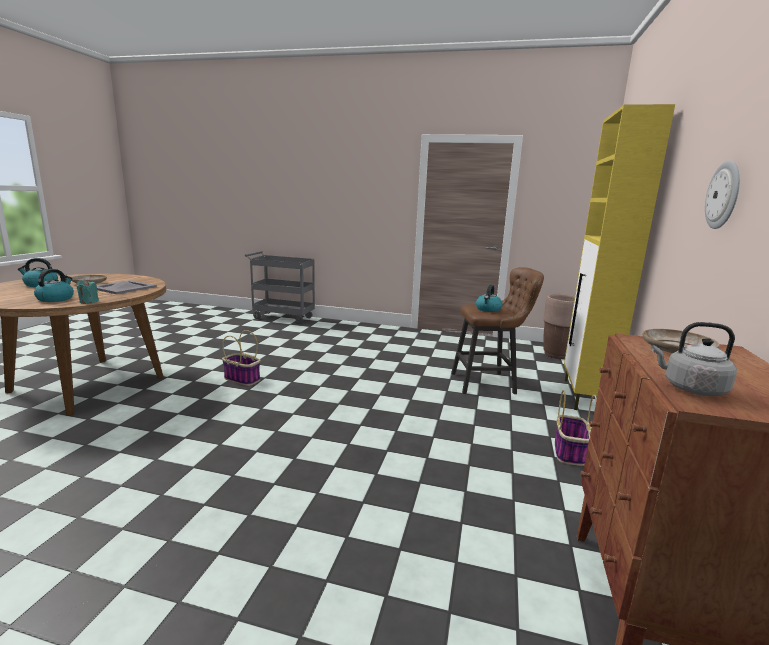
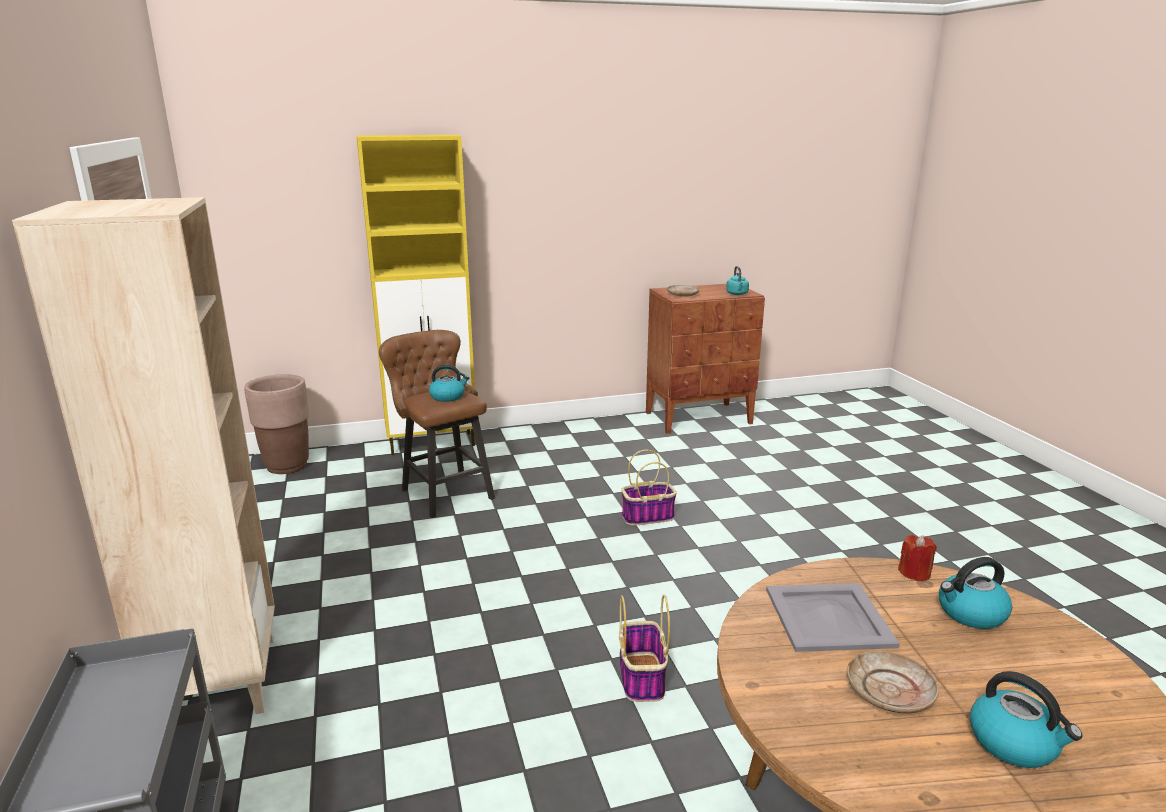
camera: 120 degrees left, 5 degrees up
turquoise candle [77,279,99,304] -> red candle [898,535,937,581]
basket [555,390,597,466] -> basket moved to [621,450,677,526]
grey kettle [652,322,737,396] -> turquoise kettle [726,266,749,295]
wall clock [705,161,740,229] -> none
none -> beige bookcase [12,197,275,714]

